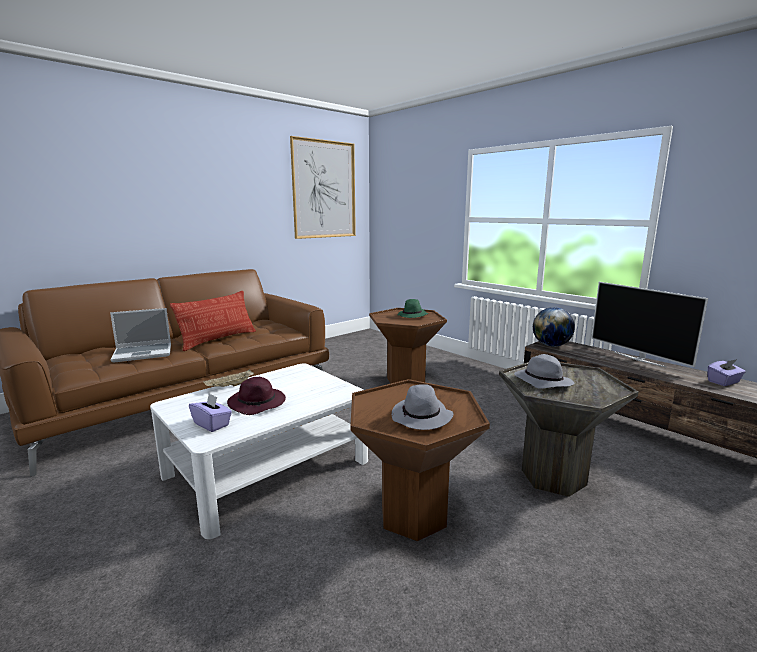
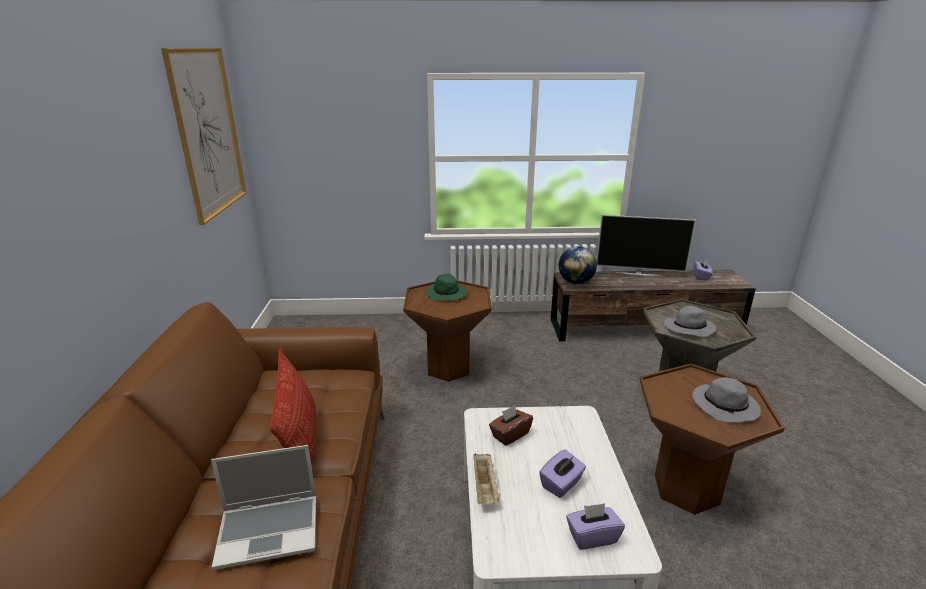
camera: 50 degrees left, 10 degrees up
laptop [110,308,171,363] -> laptop turned 60 degrees clockwise [211,445,316,570]
purple hat [227,377,286,415] -> purple tissue box [539,450,586,498]
none -> brown tissue box [489,406,533,446]

